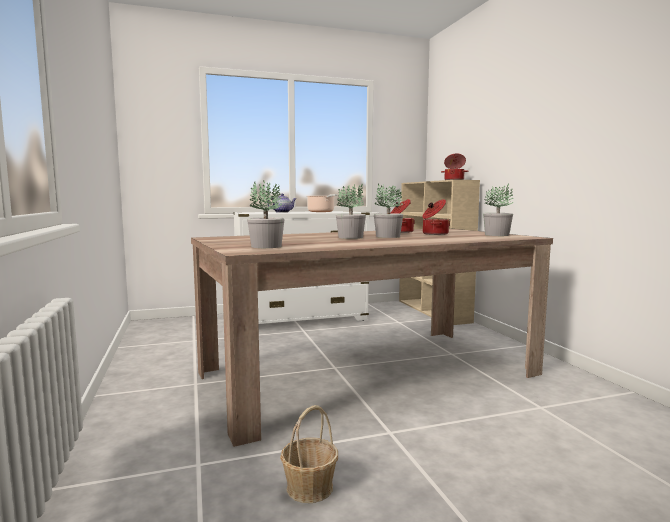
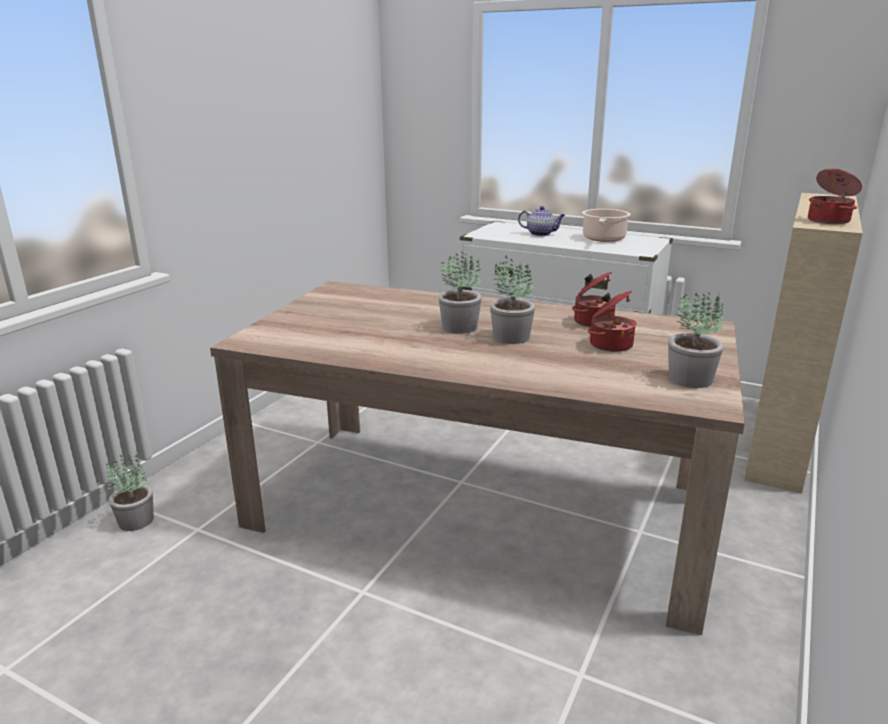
camera: 45 degrees right, 15 degrees up
potted plant [247,180,284,248] -> potted plant moved to [106,453,154,531]
basket [280,405,338,503] -> none

